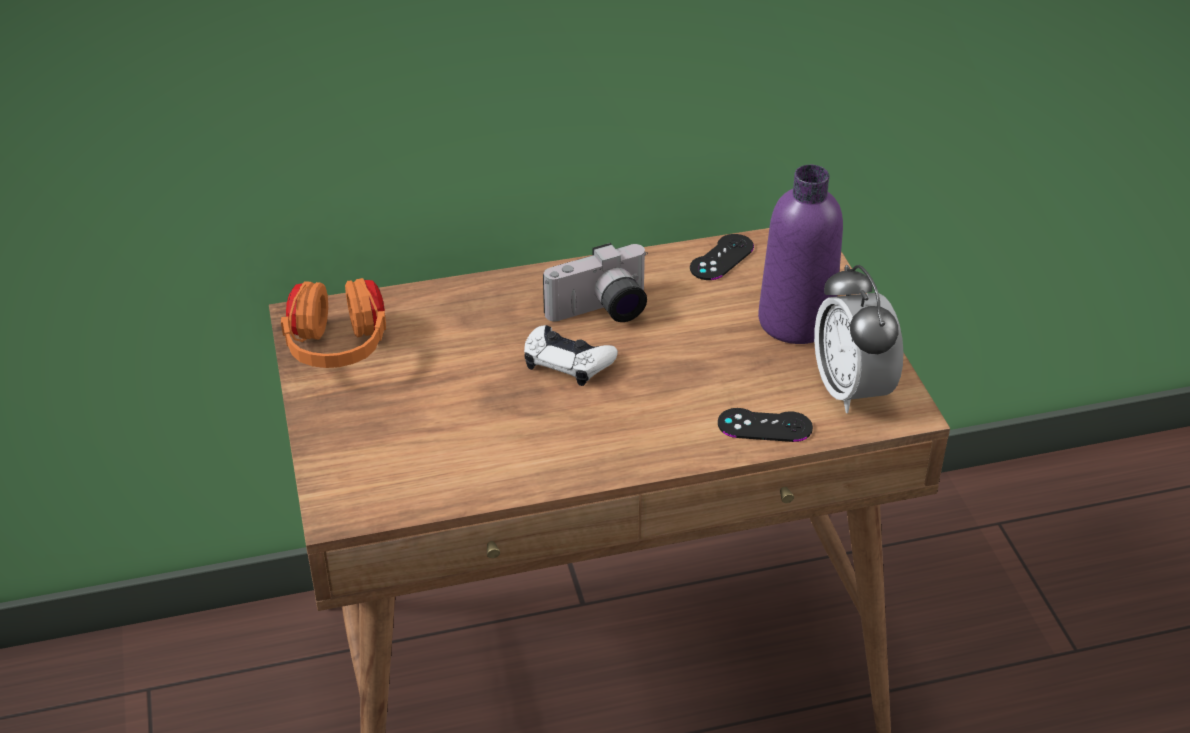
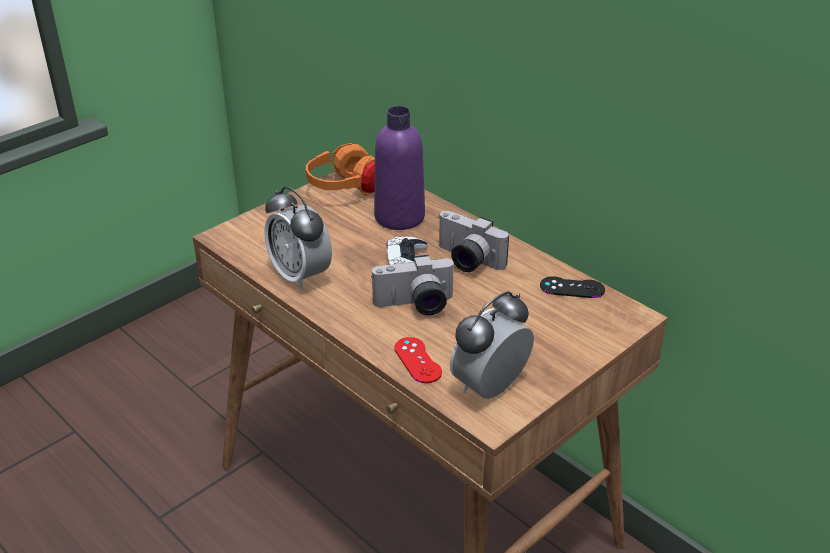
camera: 60 degrees right, 5 degrees down
black game controller [718,408,813,442] -> red game controller [394,337,442,383]
purple bottle [758,165,843,344] -> purple bottle moved to [374,106,425,230]
none -> alarm clock [264,186,332,290]
none -> camera [371,255,456,315]

